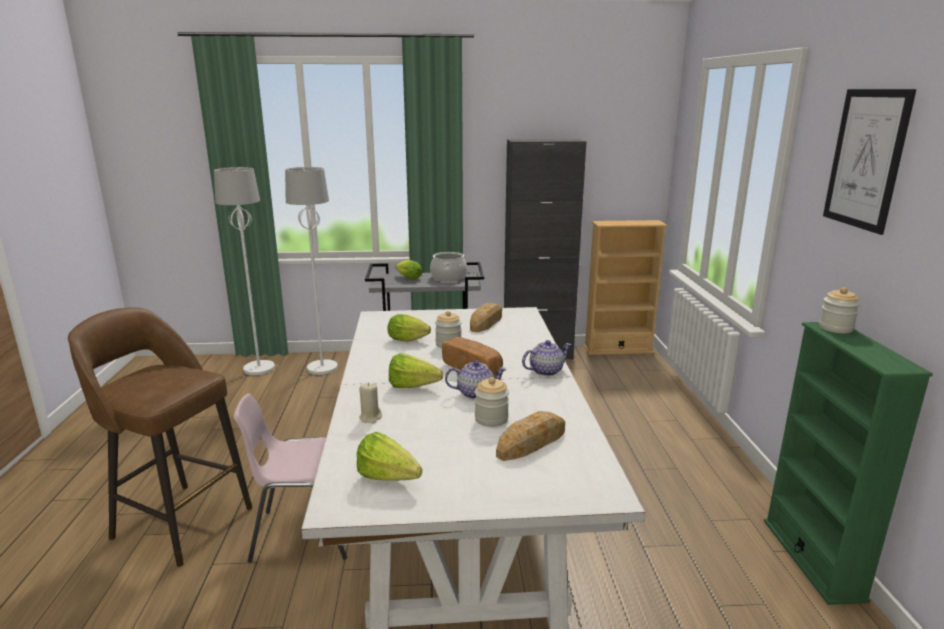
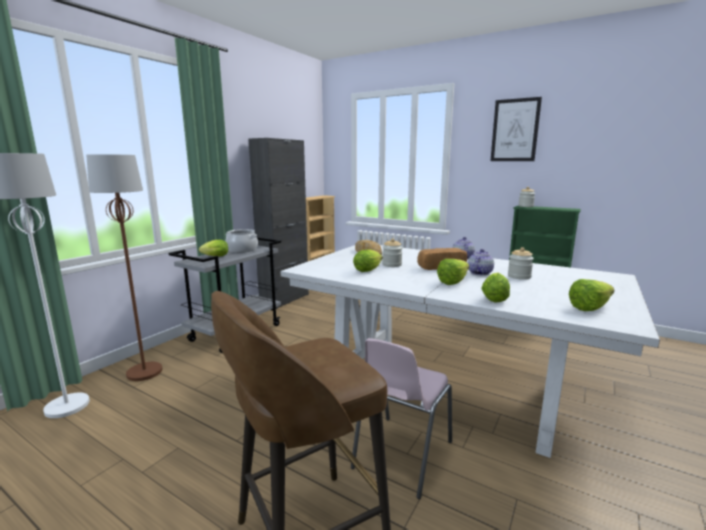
camera: 55 degrees left, 5 degrees down
white floor lamp [285,167,338,375] -> brown floor lamp [86,154,162,381]
beige candle [359,383,382,423] -> lettuce [481,273,510,303]
bread [496,411,565,461] -> none

